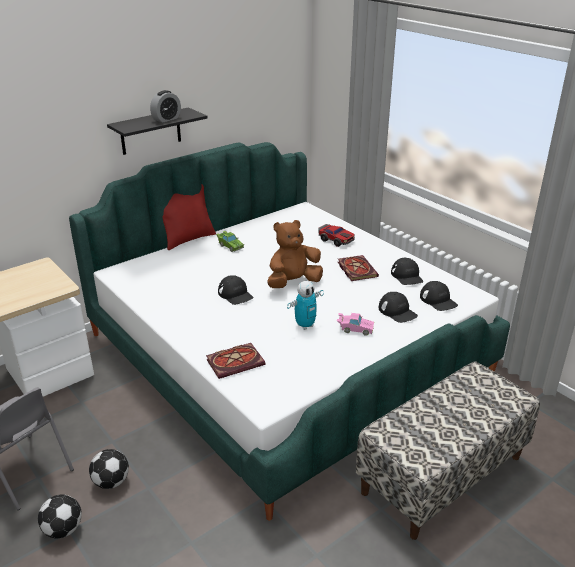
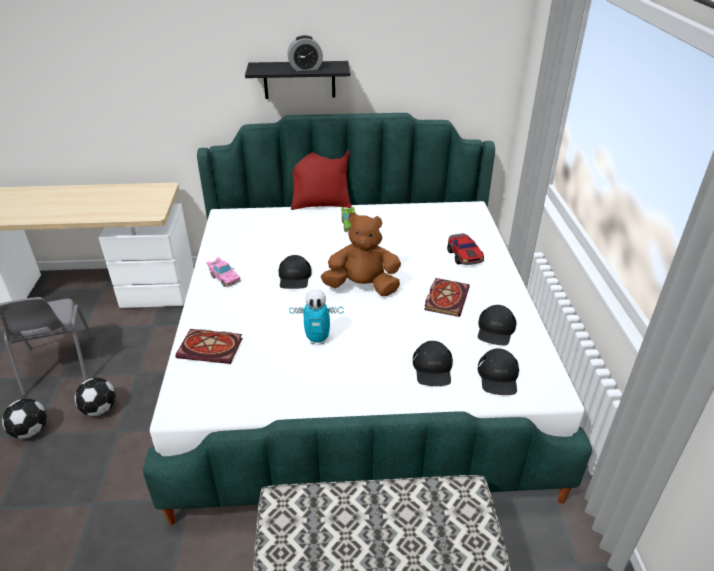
camera: 35 degrees right, 5 degrees up
pink toy car [337,313,374,336] -> pink toy car moved to [206,257,241,287]

